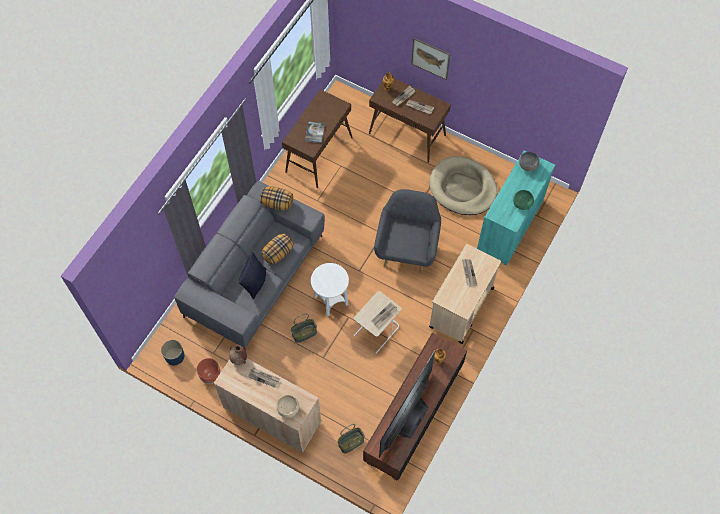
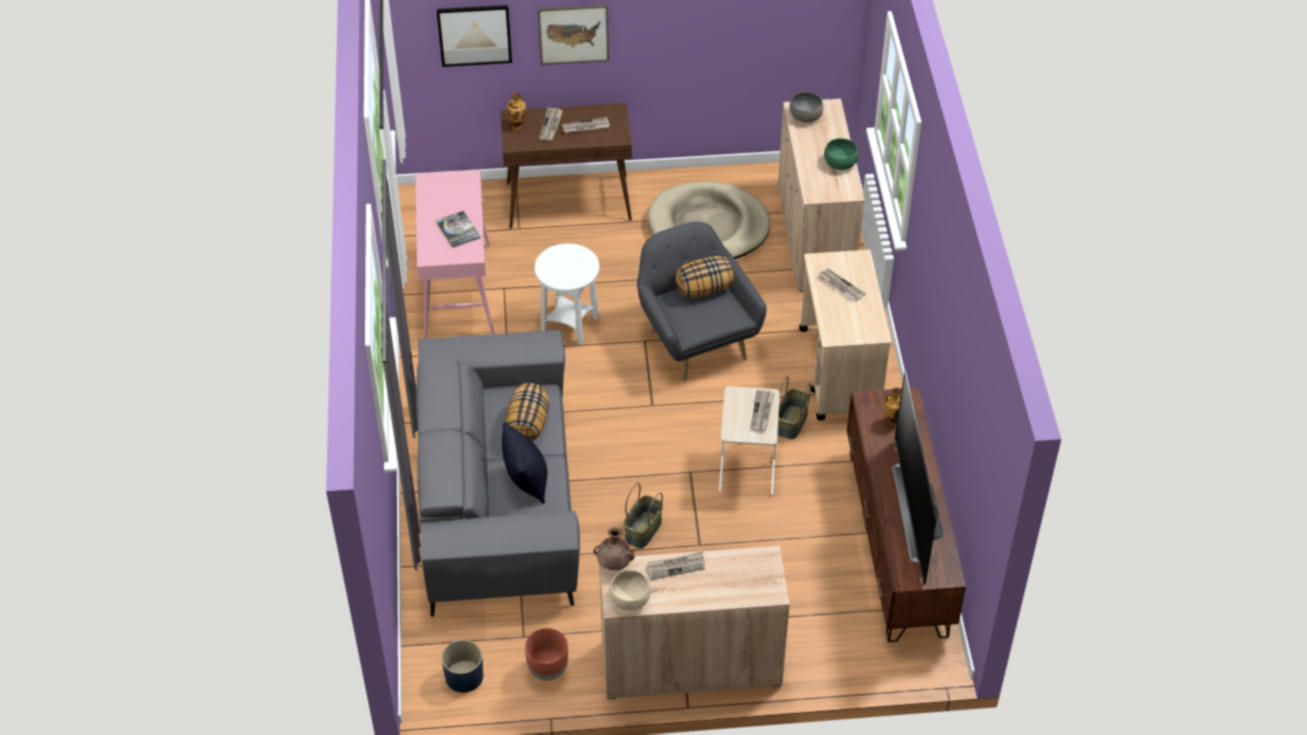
camera: 35 degrees left, 15 degrees down
pillow [260,186,293,210] -> pillow moved to [676,256,734,298]
beige bowl [277,395,299,418] -> beige bowl moved to [609,570,651,611]
brown console table [282,89,353,189] -> pink console table [416,170,494,339]
white side table [311,263,349,317] -> white side table moved to [535,243,599,345]
basket [338,424,365,453] -> basket moved to [777,376,811,439]
turquoise cabinet [477,150,555,265] -> beige cabinet [778,99,865,292]
none -> picture [437,5,512,67]

